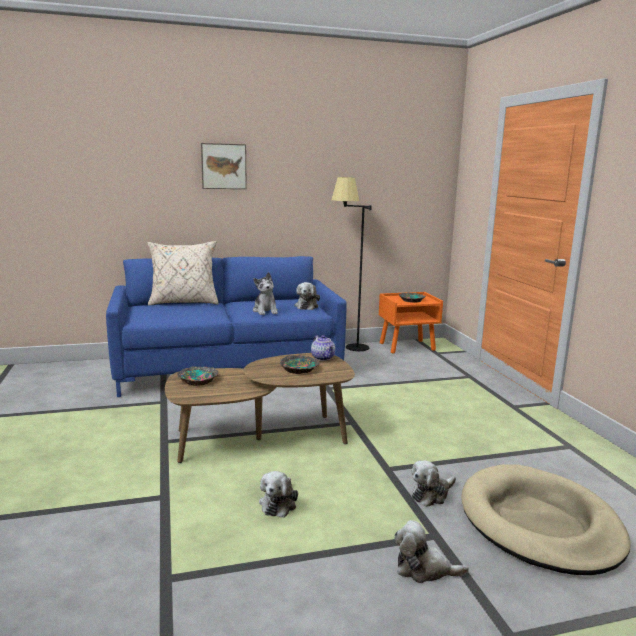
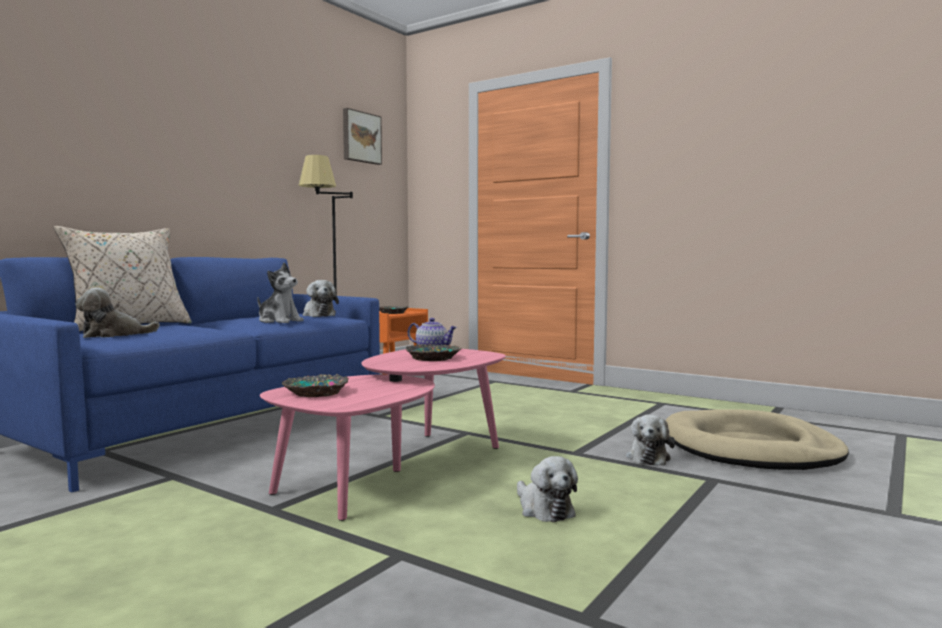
camera: 40 degrees left, 10 degrees down
brown coffee table [165,353,355,463] -> pink coffee table [260,349,506,521]
picture [201,143,247,189] -> picture moved to [343,108,382,165]
plush toy [394,520,469,583] -> plush toy moved to [76,288,160,338]

